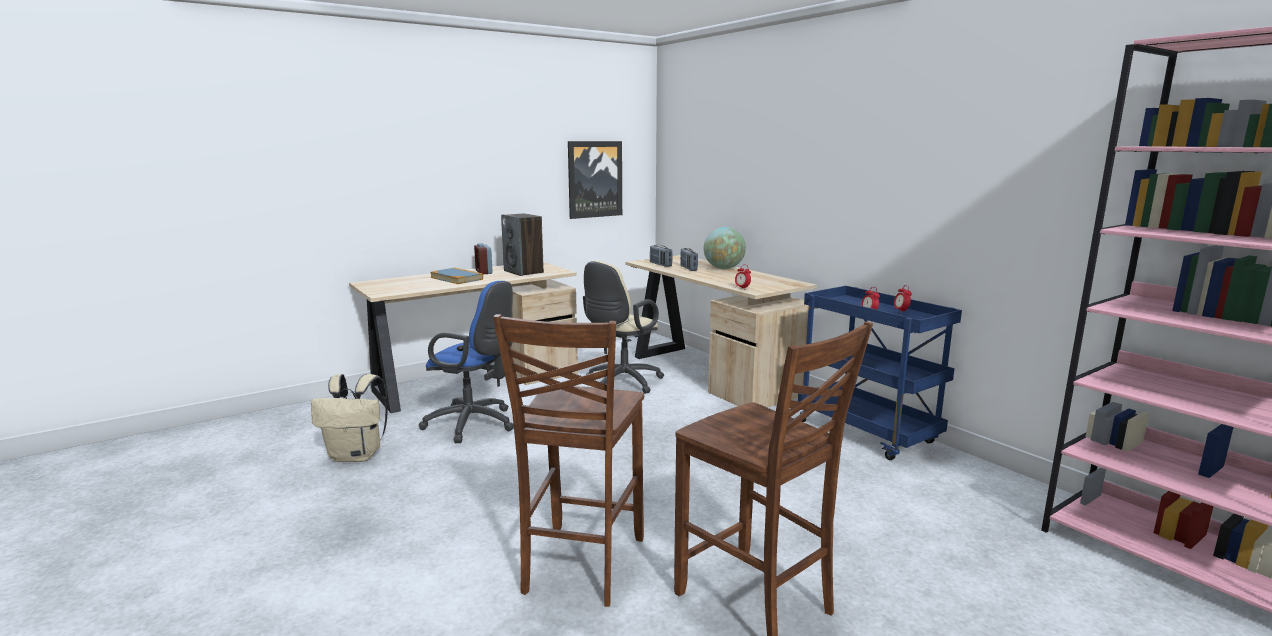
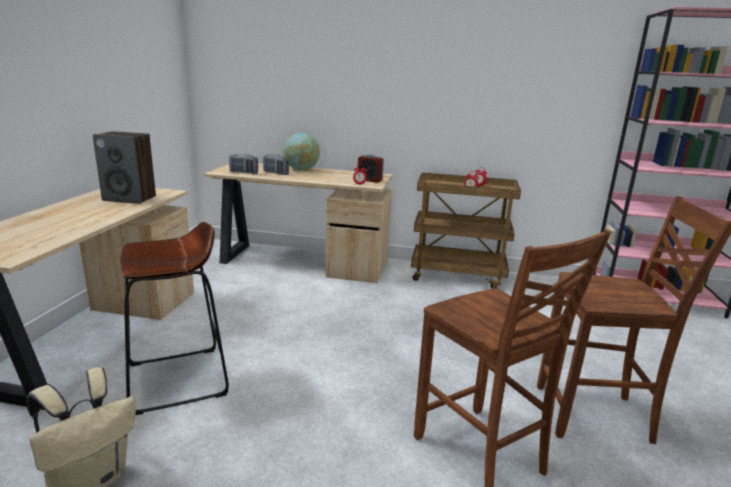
camera: 45 degrees left, 5 degrees up
blue office chair [419,281,514,443] -> brown stool [120,222,229,415]
book [430,268,483,284] -> none
alarm clock [474,243,493,274] -> alarm clock moved to [358,154,384,183]
picture [568,141,622,219] -> none
beige office chair [583,261,664,394] -> none
blue cart [798,286,962,460] -> brown cart [411,172,521,289]

